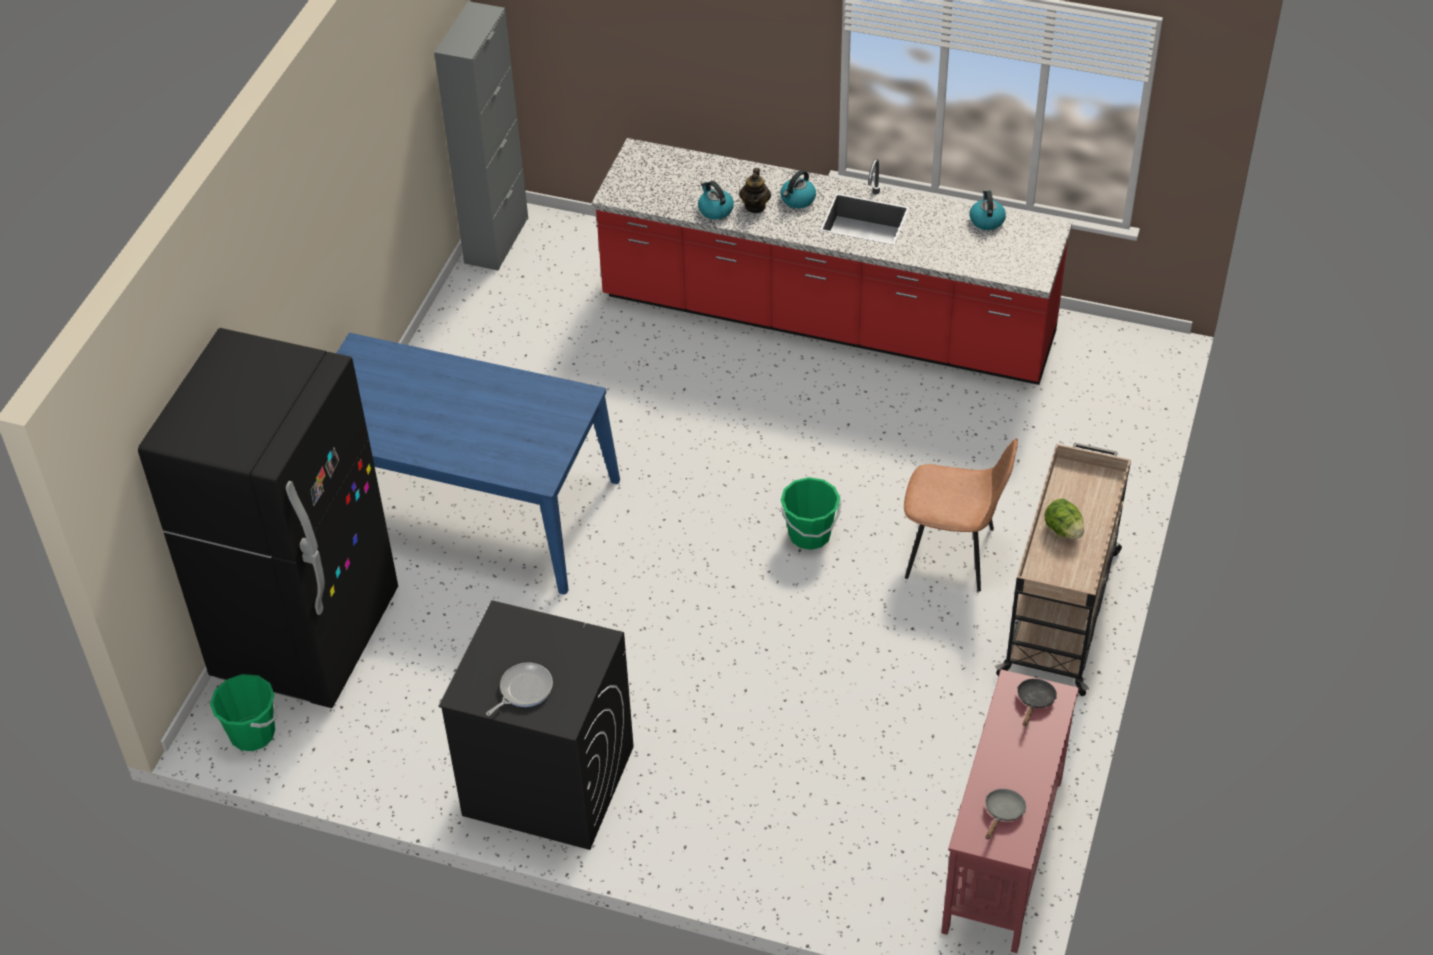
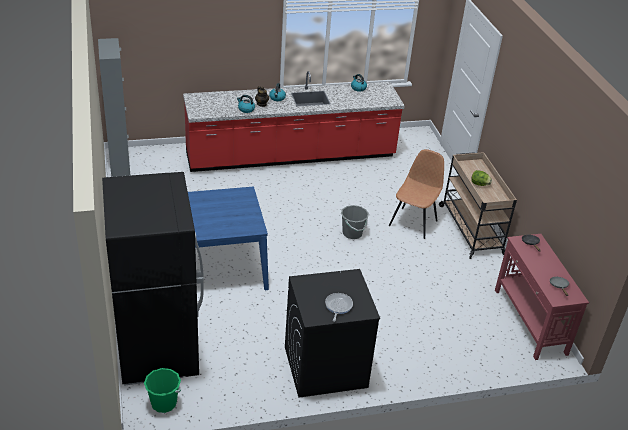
camera: 35 degrees left, 10 degrees down
green bucket [781,477,841,550] -> grey bucket [341,205,369,239]
brown chair [904,439,1018,591] -> brown chair turned 45 degrees counterclockwise [389,149,444,239]

